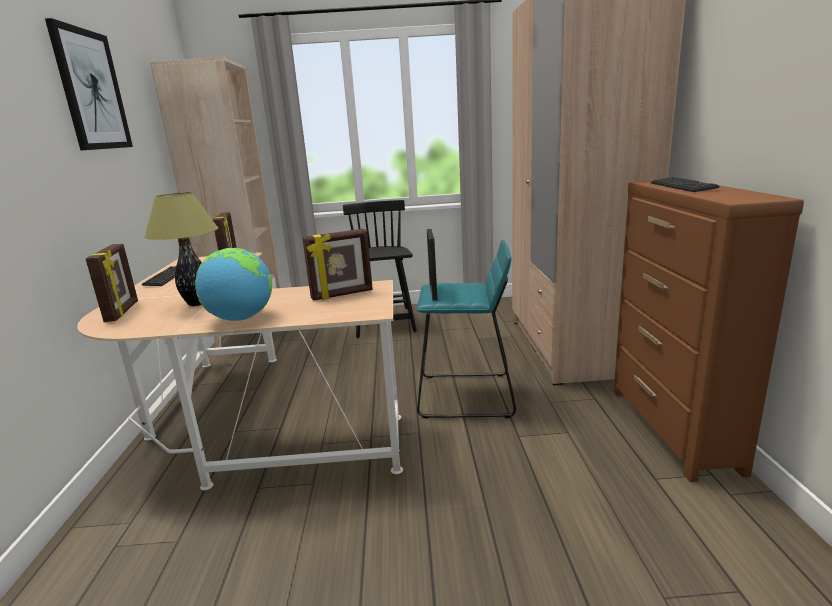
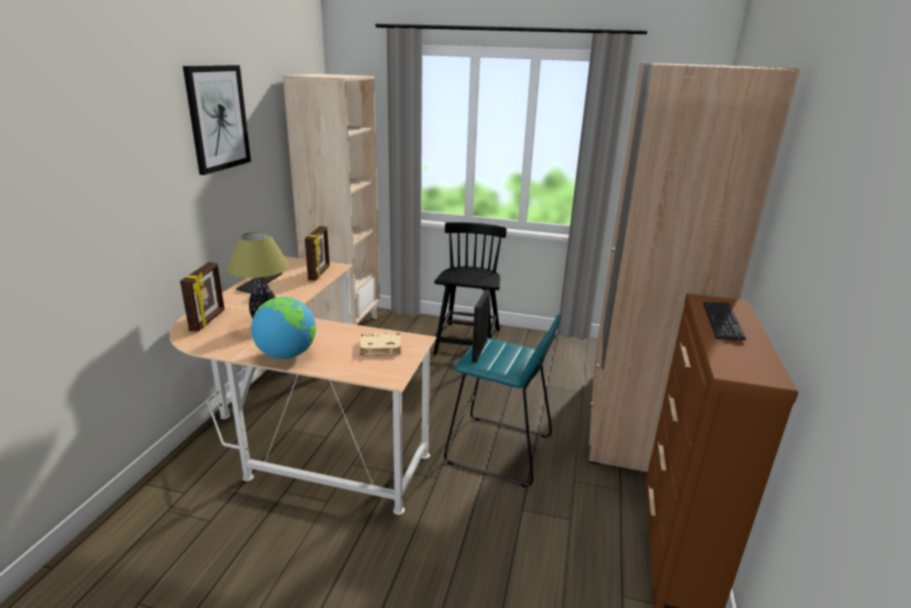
camera: 15 degrees right, 5 degrees up
picture frame [302,229,373,301] -> beige book [360,333,401,355]

